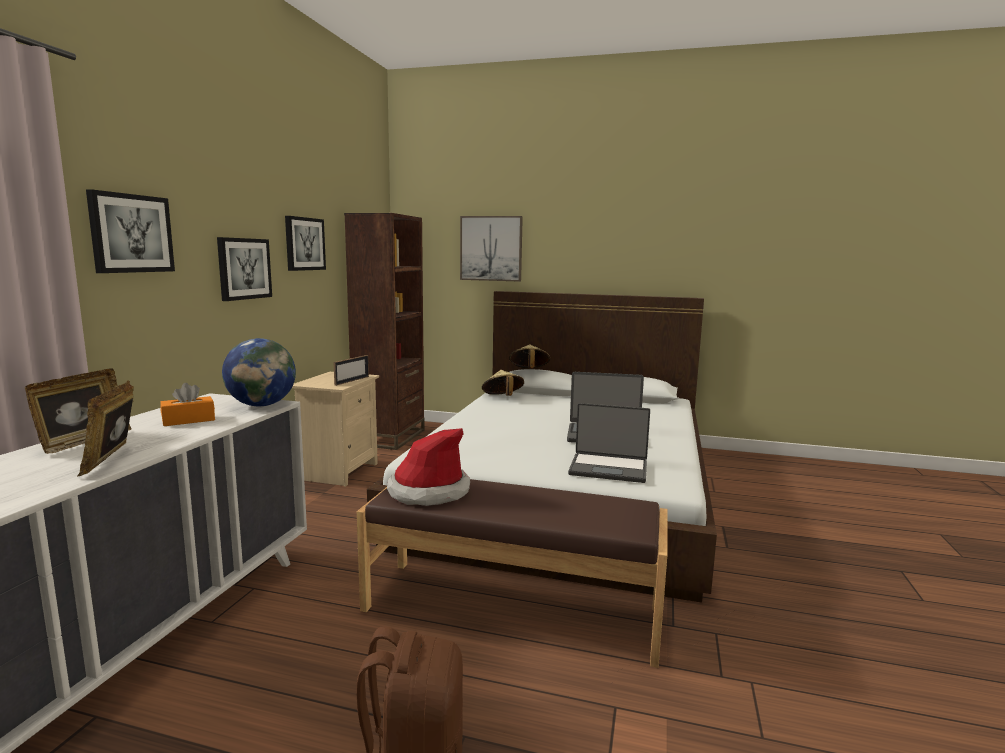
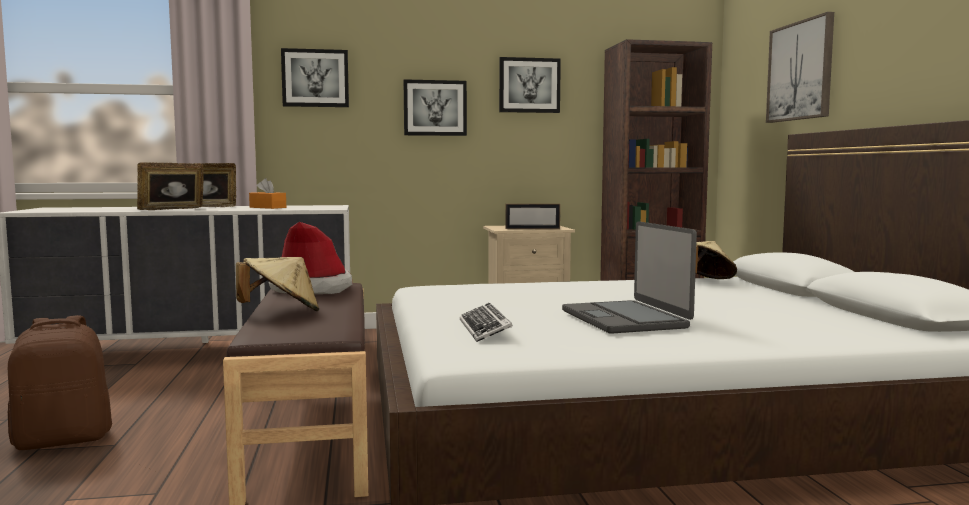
camera: 65 degrees right, 5 degrees down
globe [222,338,296,406] -> none
beige hat [509,344,551,368] -> beige hat moved to [236,257,319,311]
laptop [568,403,650,483] -> keyboard [460,303,513,342]

